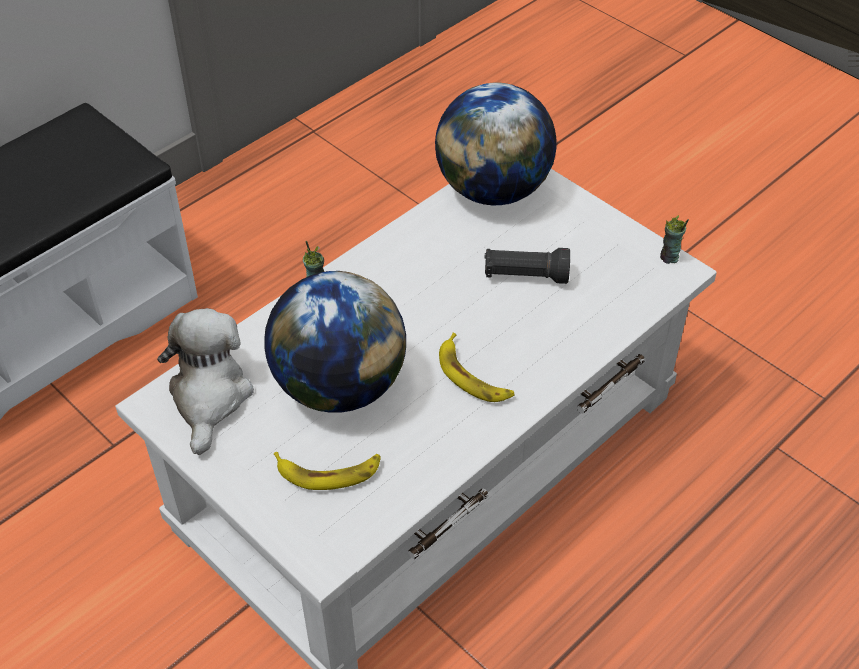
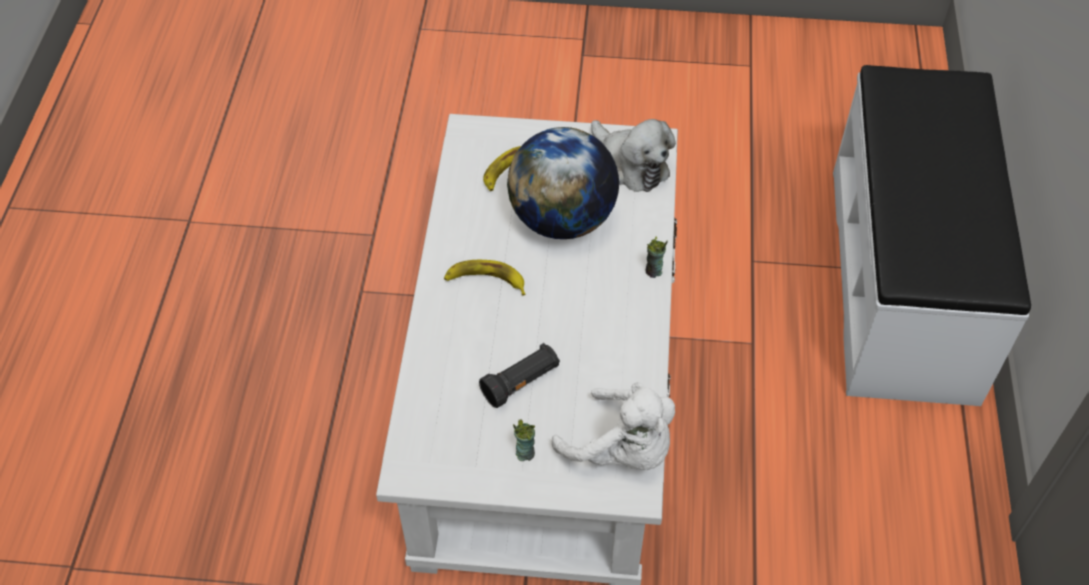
camera: 140 degrees right, 5 degrees up
globe [435,83,557,205] -> white plush toy [552,382,675,470]
cup [660,215,689,264] -> cup moved to [513,419,535,461]

